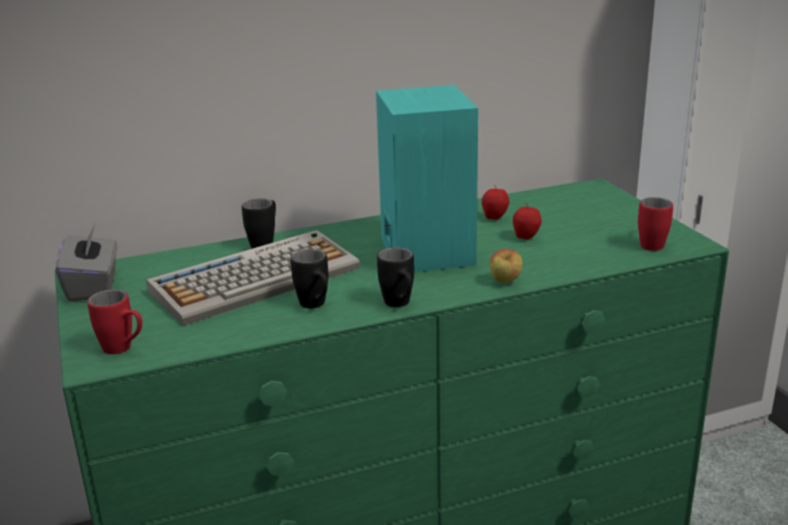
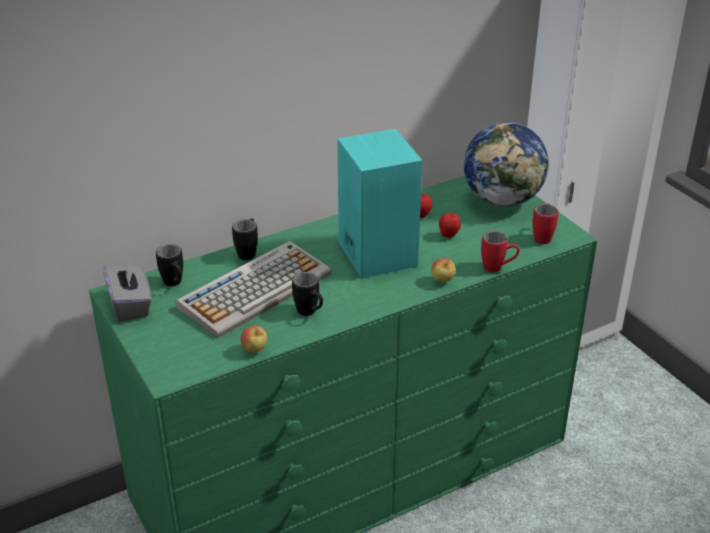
camera: 10 degrees left, 10 degrees up
red mug [87,289,142,354] -> red mug moved to [481,231,520,272]
black mug [377,247,414,307] -> black mug moved to [156,244,183,286]
none -> apple [241,326,267,354]
none -> globe [464,122,549,207]

